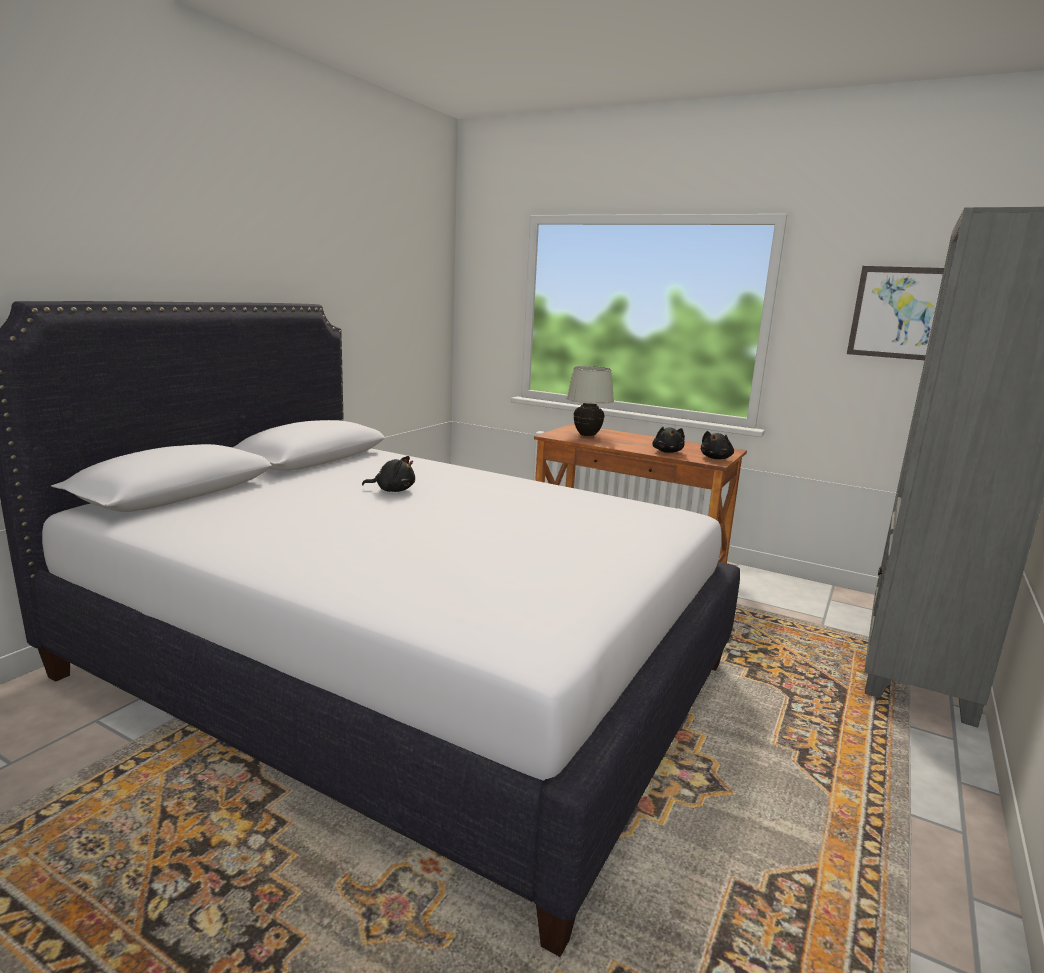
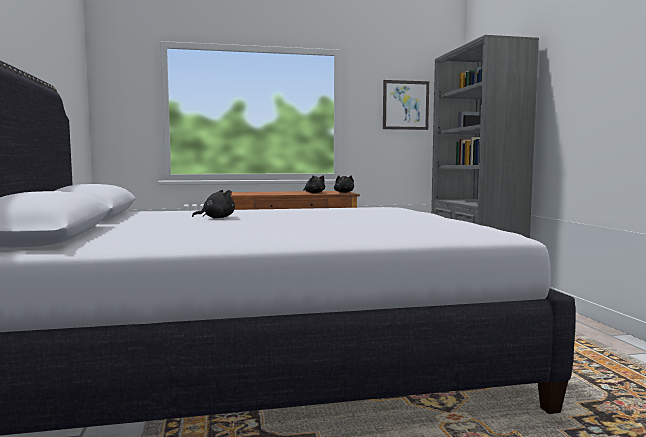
camera: 40 degrees left, 10 degrees down
white table lamp [566,366,614,436] -> none

